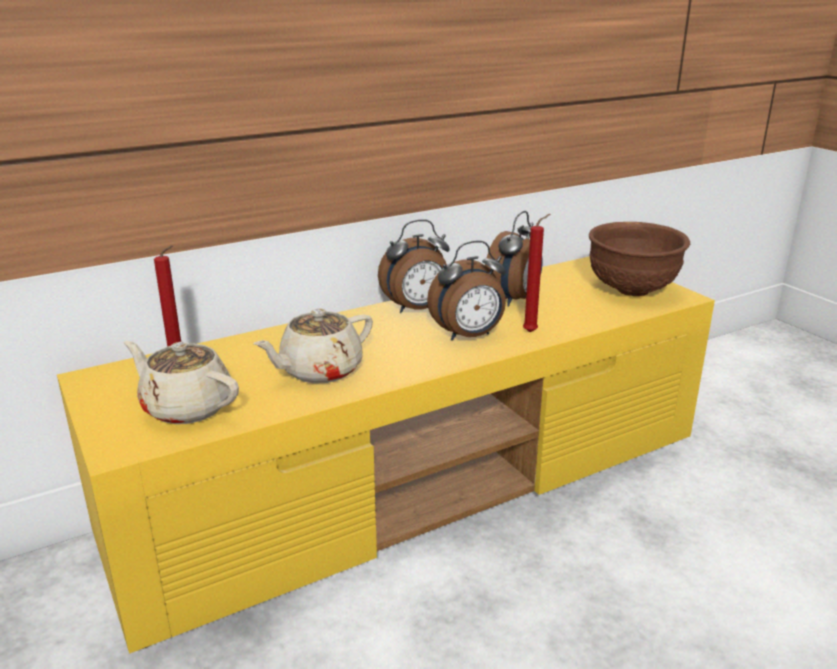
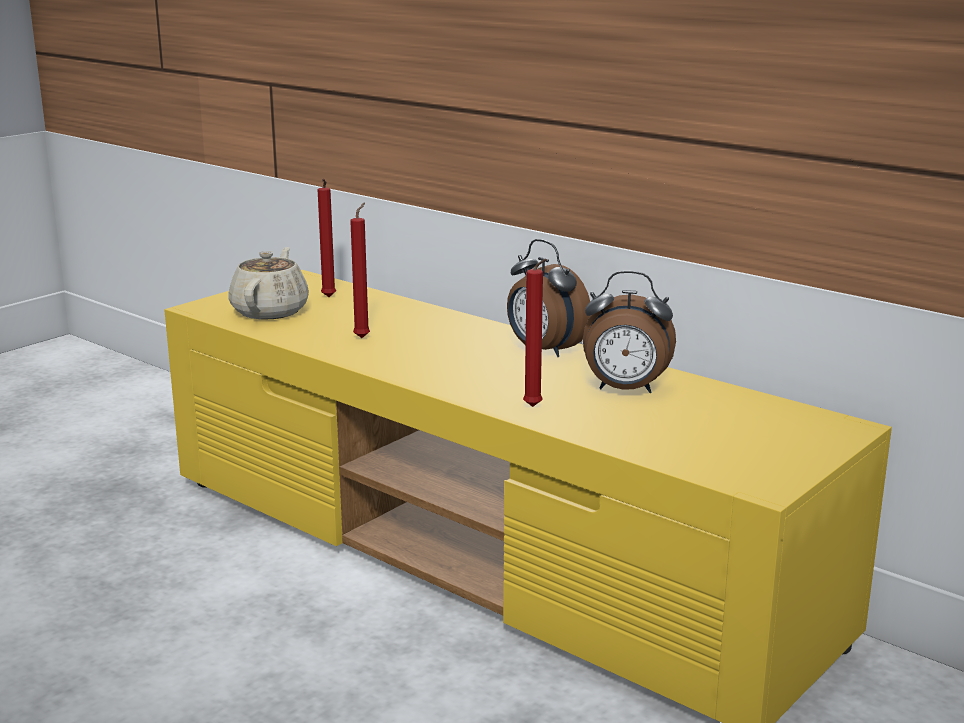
camera: 70 degrees right, 5 degrees down
beige teapot [253,308,373,384] -> red candle [350,203,370,338]
alarm clock [427,240,506,341] -> none
brown bowl [589,222,690,296] -> none

